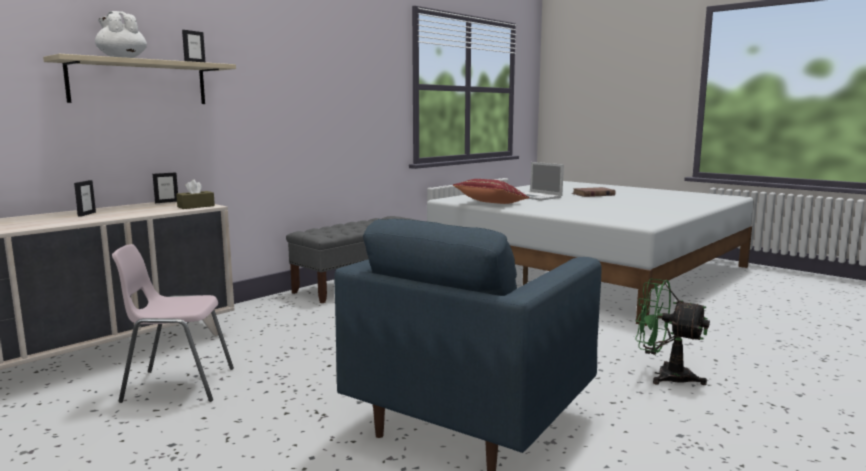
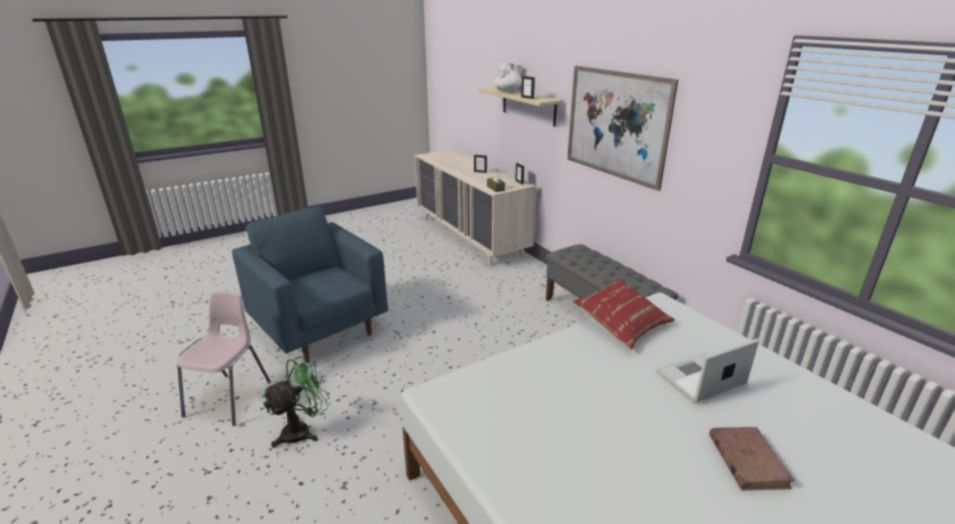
camera: 105 degrees right, 15 degrees up
pink chair [112,244,234,403] -> pink chair moved to [177,292,271,426]
none -> picture [567,66,678,191]

